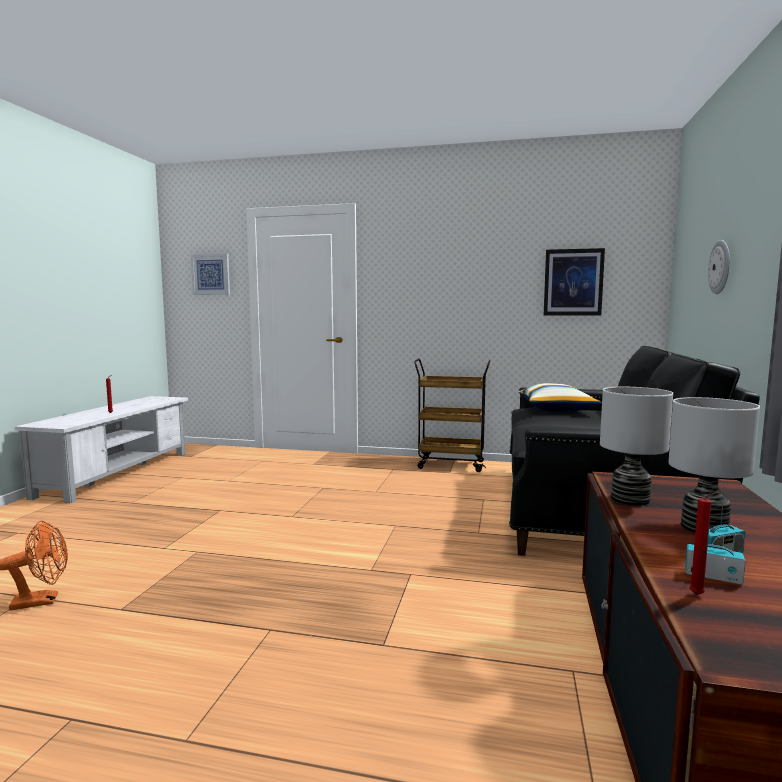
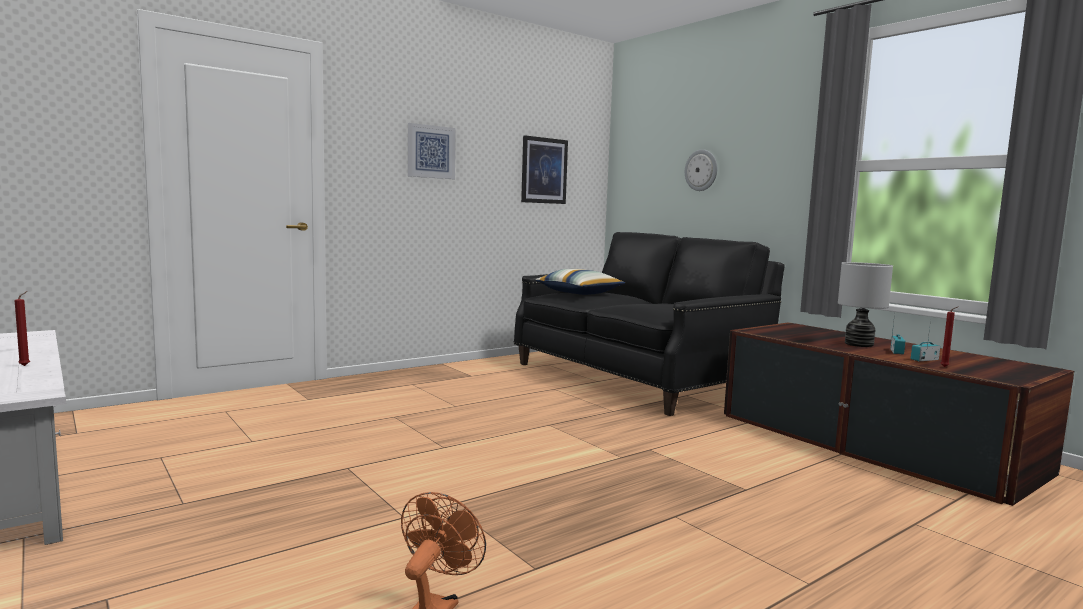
camera: 50 degrees left, 0 degrees up
picture [191,254,230,295] -> picture moved to [408,123,456,179]
brown cart [415,359,491,472] -> none
grey table lamp [600,387,673,505] -> none

